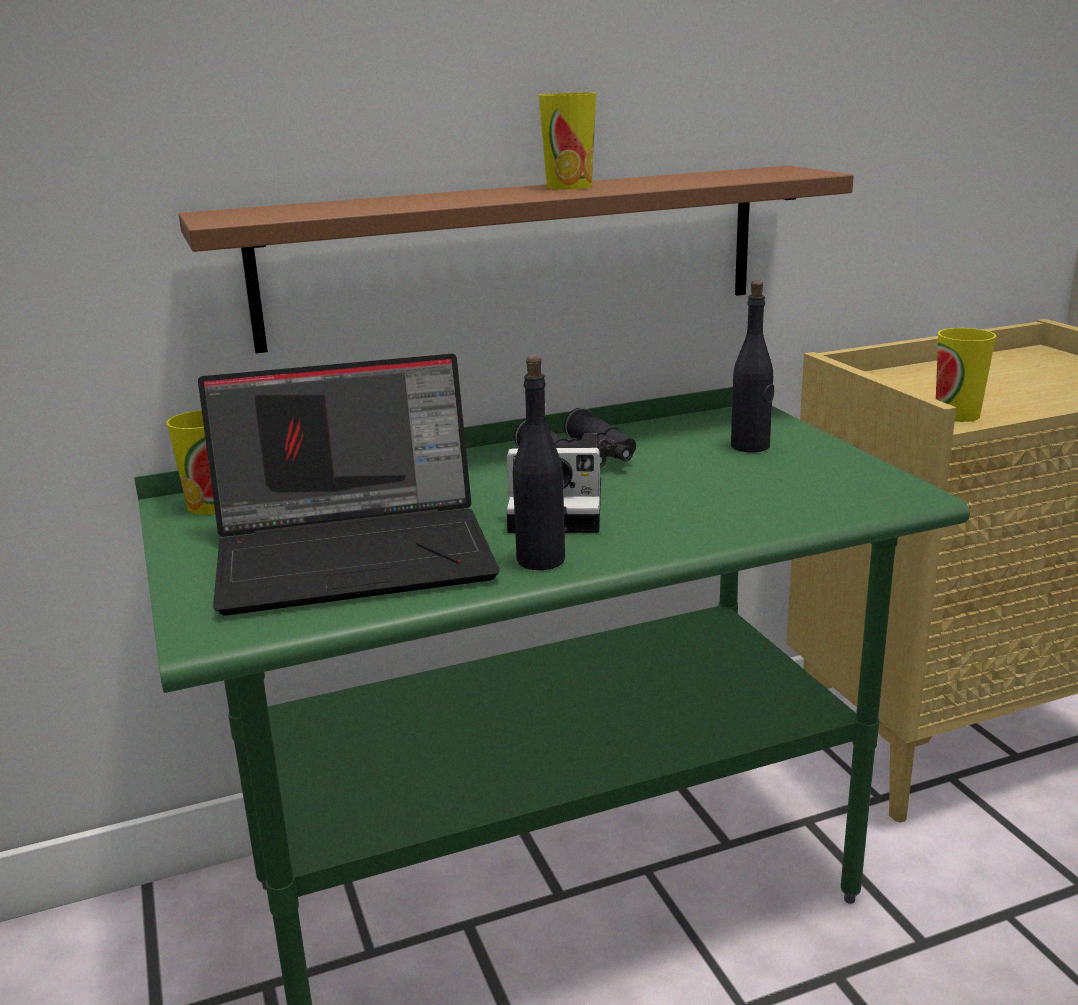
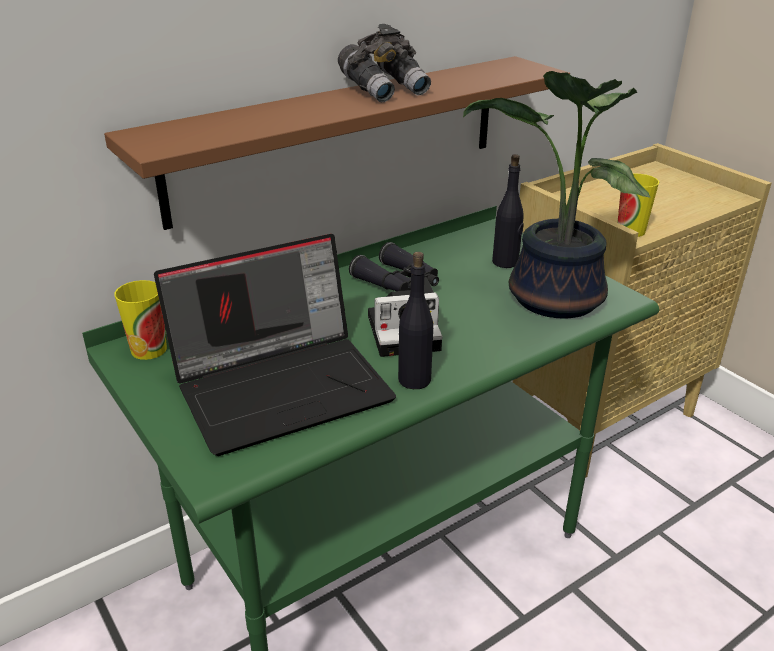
camera: 15 degrees left, 10 degrees up
cup [538,93,596,190] -> grey binoculars [338,24,431,102]
none -> potted plant [463,71,650,319]

